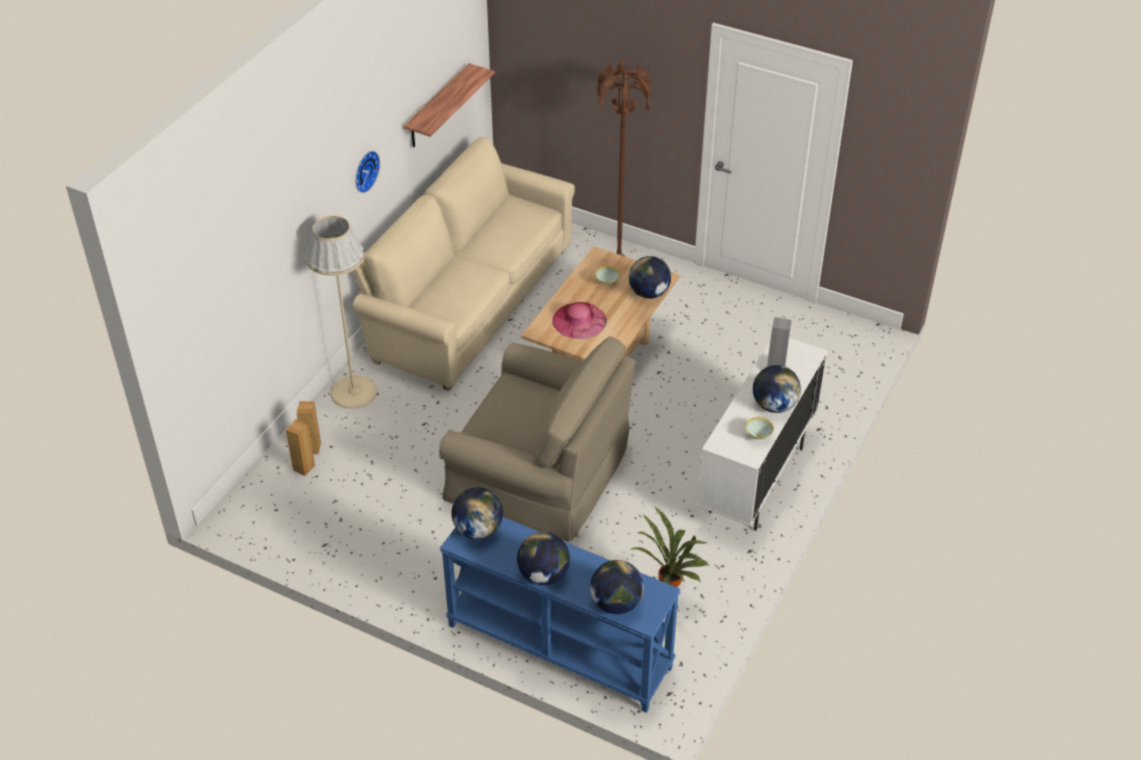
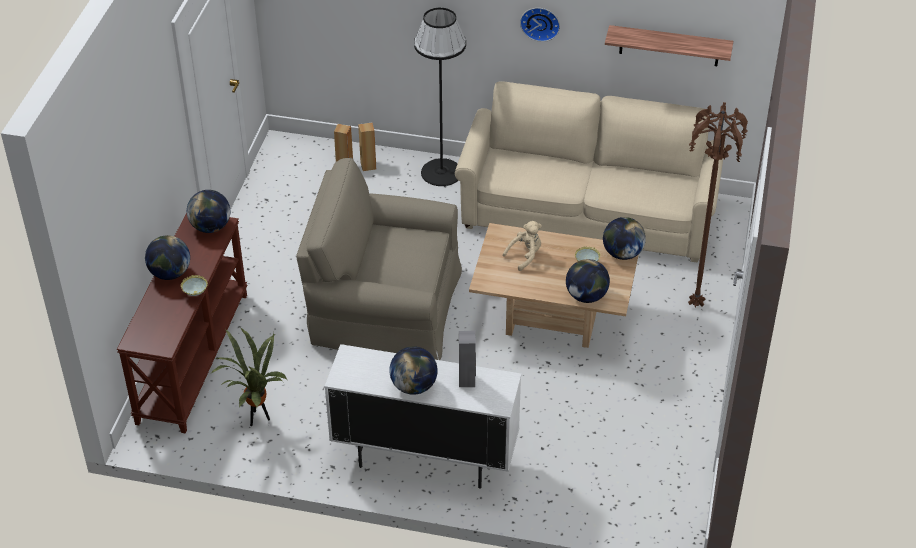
camera: 75 degrees right, 0 degrees up
beige floor lamp [305,216,377,409] -> black floor lamp [414,8,466,186]
beige armchair [439,336,636,542] -> beige armchair turned 90 degrees clockwise [296,158,462,360]
blue console table [440,517,681,713] -> brown console table [117,212,247,434]
pink hat [552,302,607,339] -> beige plush toy [502,221,542,271]
globe [590,560,644,614] -> globe moved to [603,217,646,260]
bowl [745,416,774,440] -> bowl moved to [181,275,208,296]

